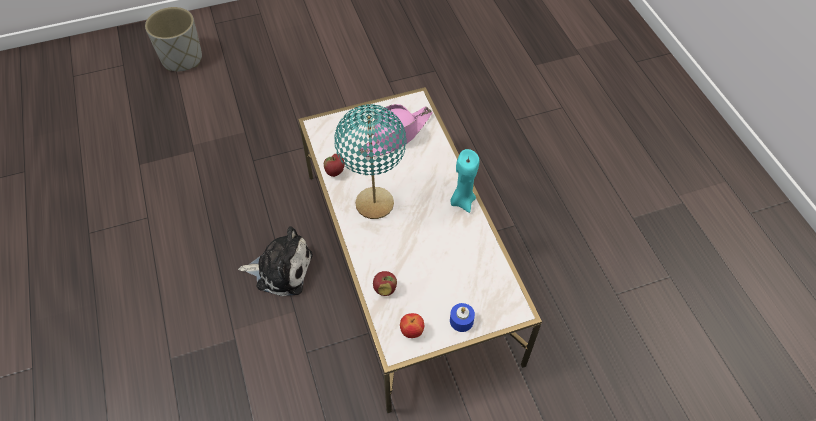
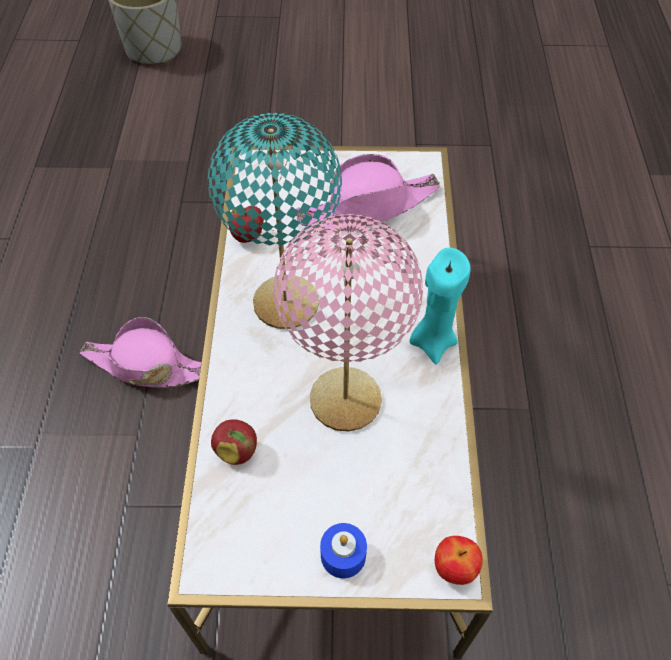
camera: 20 degrees right, 0 degrees up
plush toy [238,226,313,296] -> pink hat [80,317,201,388]
apple [400,313,424,338] -> apple moved to [435,536,483,585]
none -> pink table lamp [273,214,423,432]

